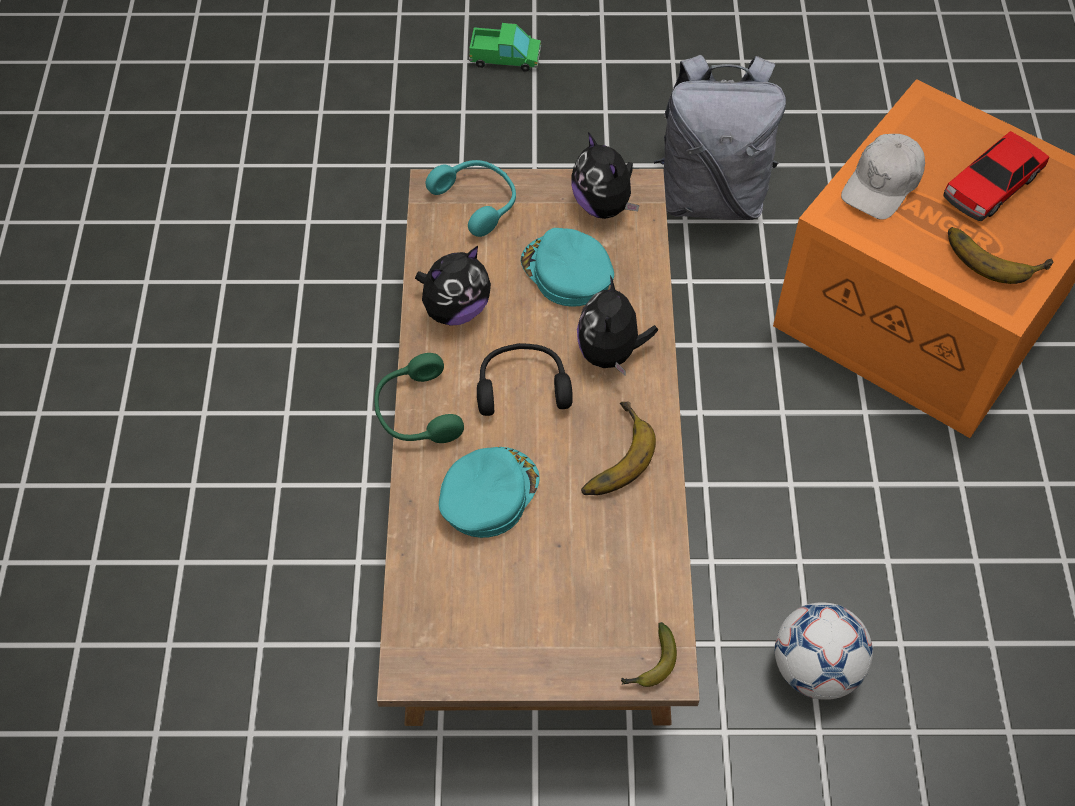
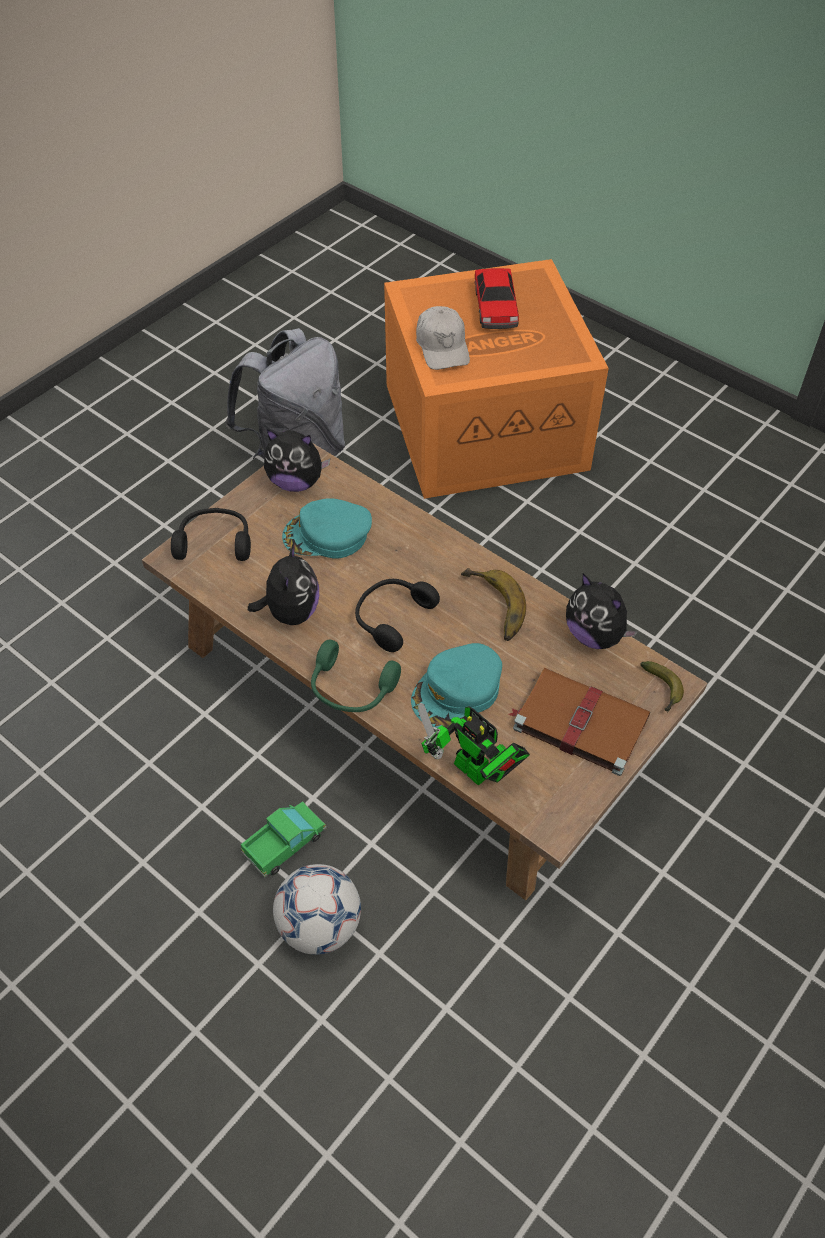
camera: 50 degrees left, 5 degrees down
turquoise headphones [426,160,516,237] -> black headphones [171,508,251,561]
turquoise cap [439,446,540,538] -> turquoise cap turned 120 degrees counterclockwise [411,643,502,728]
toy truck [469,23,541,72] -> toy truck moved to [241,801,327,878]
plush toy [577,275,658,376] -> plush toy moved to [566,573,638,649]
football [775,603,873,700] -> football moved to [273,864,361,955]
banana [948,227,1054,284] -> none
none -> toy robot [418,703,530,786]
none -> brown book [509,668,650,776]

